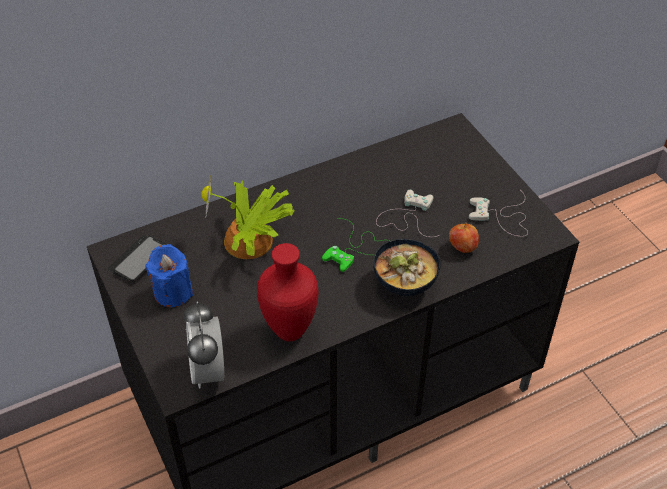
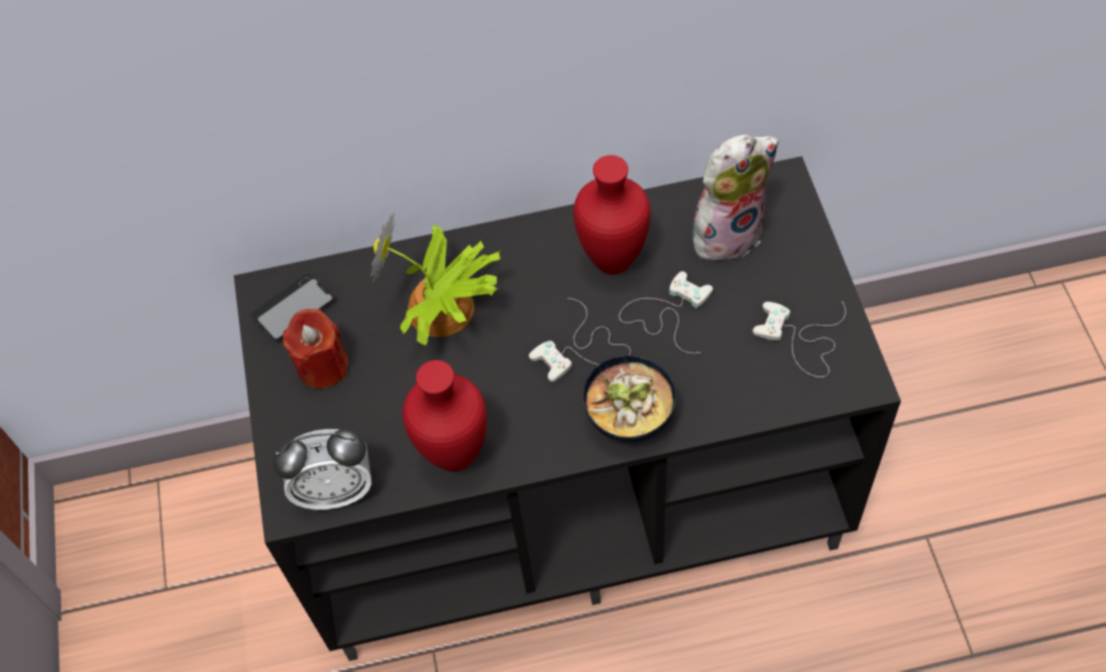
camera: 20 degrees right, 10 degrees up
blue candle [145,244,193,308] -> red candle [283,309,349,389]
alarm clock [183,301,224,389] -> alarm clock turned 105 degrees counterclockwise [272,429,372,510]
green game controller [322,218,389,272] -> white game controller [529,298,631,382]
apple [449,222,479,253] -> none
none -> red vase [573,155,651,274]
none -> plush toy [693,134,779,261]

